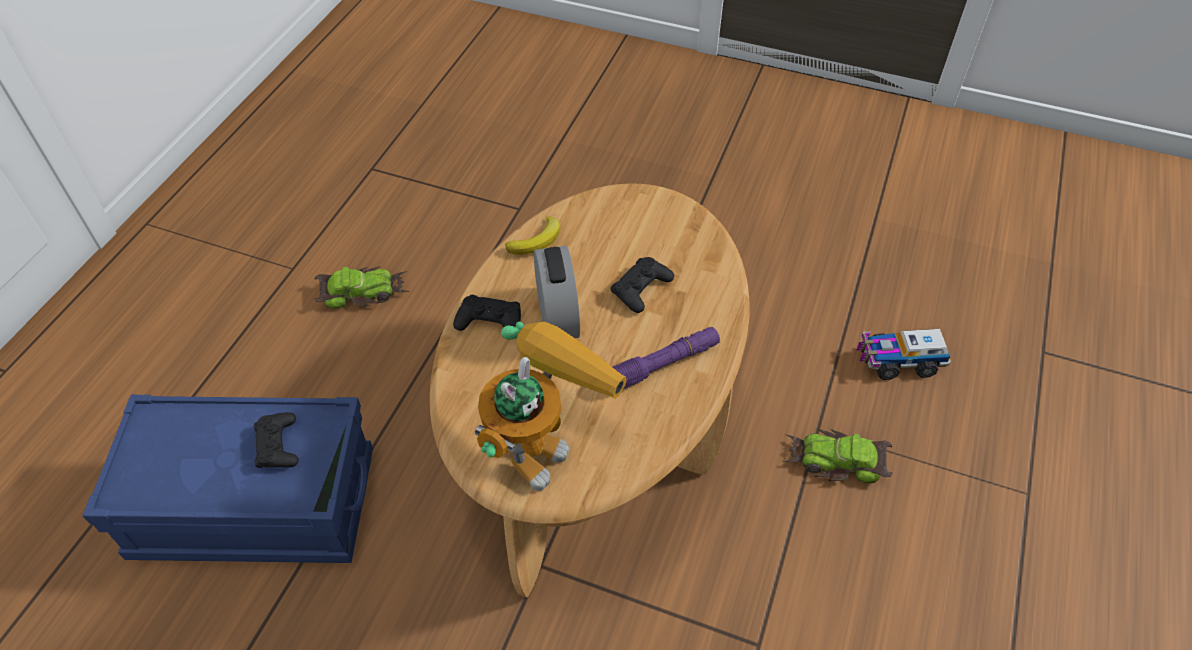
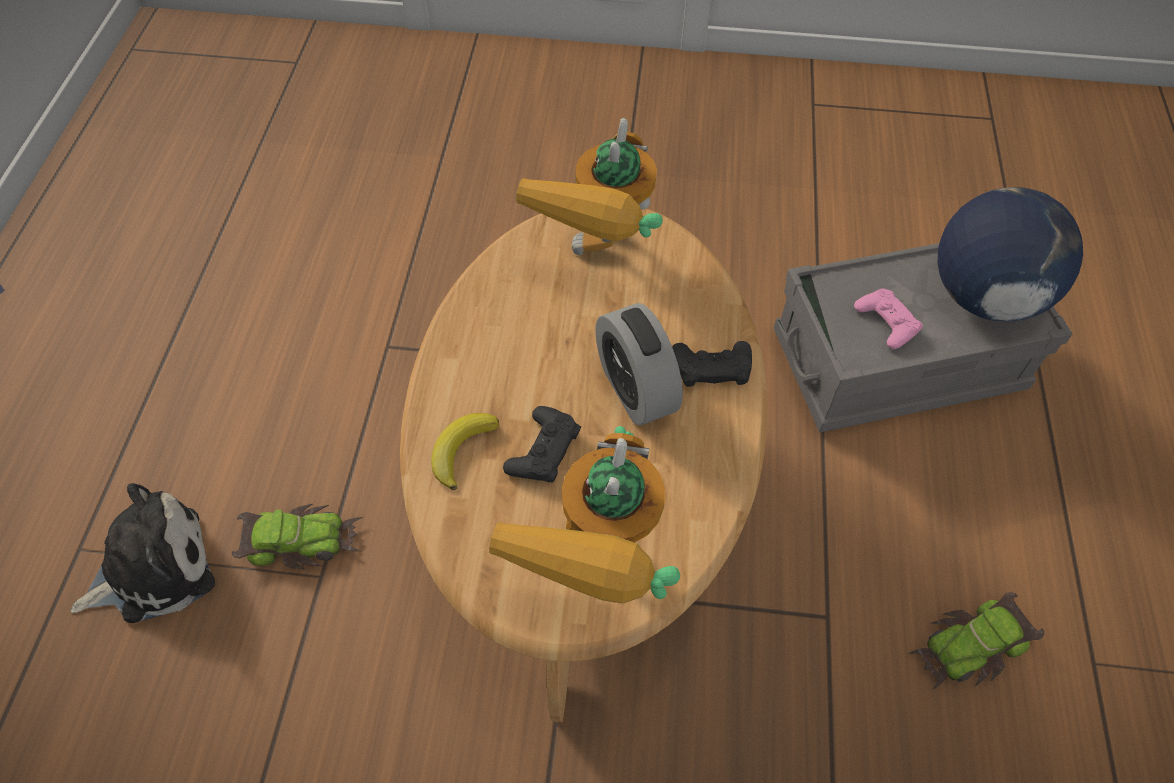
camera: 165 degrees right, 5 degrees up
blue storage box [82,395,373,563] -> grey storage box [774,243,1073,432]
black game controller [254,412,299,468] -> pink game controller [854,289,923,349]
banana [505,217,560,255] -> banana moved to [431,413,499,490]
purple flashlight [612,327,720,389] -> none
toy truck [856,329,951,380] -> none
none -> plush toy [71,483,215,623]
none -> toy robot [489,426,680,604]
none -> globe [938,187,1083,322]

